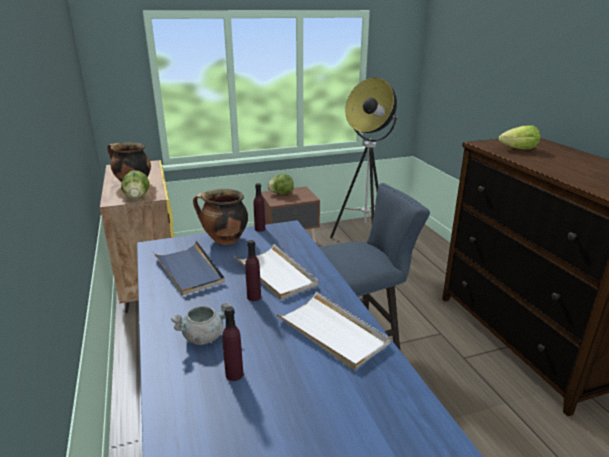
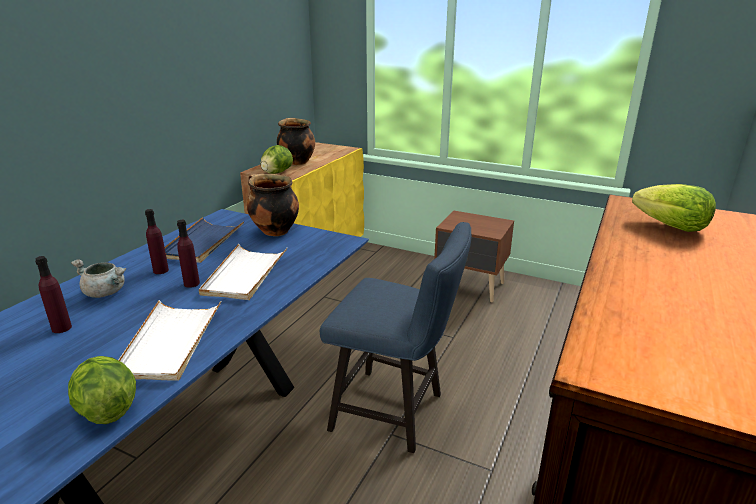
camera: 45 degrees right, 0 degrees up
purple bottle [254,183,265,232] -> purple bottle moved to [145,209,169,274]
lettuce [268,174,294,194] -> lettuce moved to [68,356,136,424]
floor lamp [330,78,398,238] -> none

